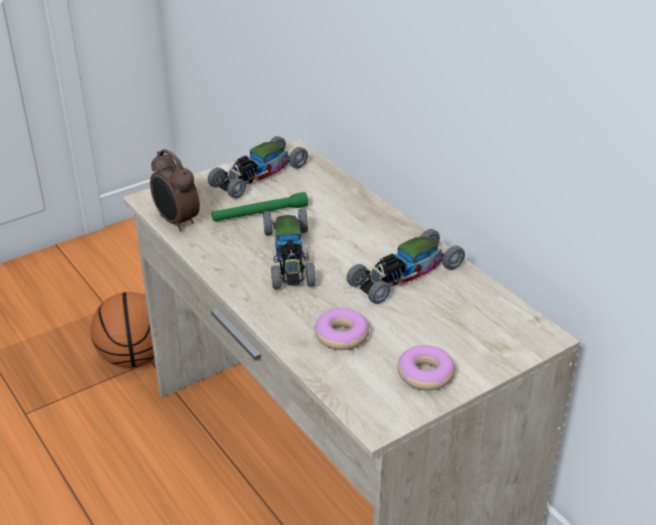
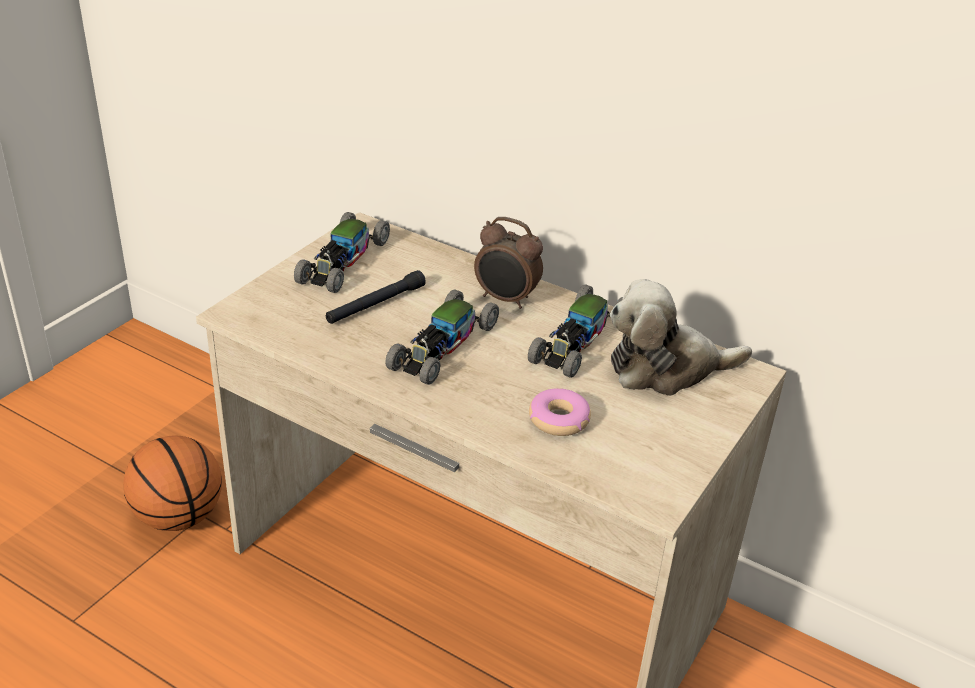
camera: 25 degrees left, 0 degrees up
alarm clock [150,149,200,232] -> alarm clock moved to [474,217,543,309]
green flashlight [212,192,308,222] -> black flashlight [326,270,426,324]
toy car [263,209,316,289] -> toy car turned 60 degrees clockwise [386,290,499,385]
donut [397,345,455,390] -> none
none -> plush toy [610,279,752,396]

